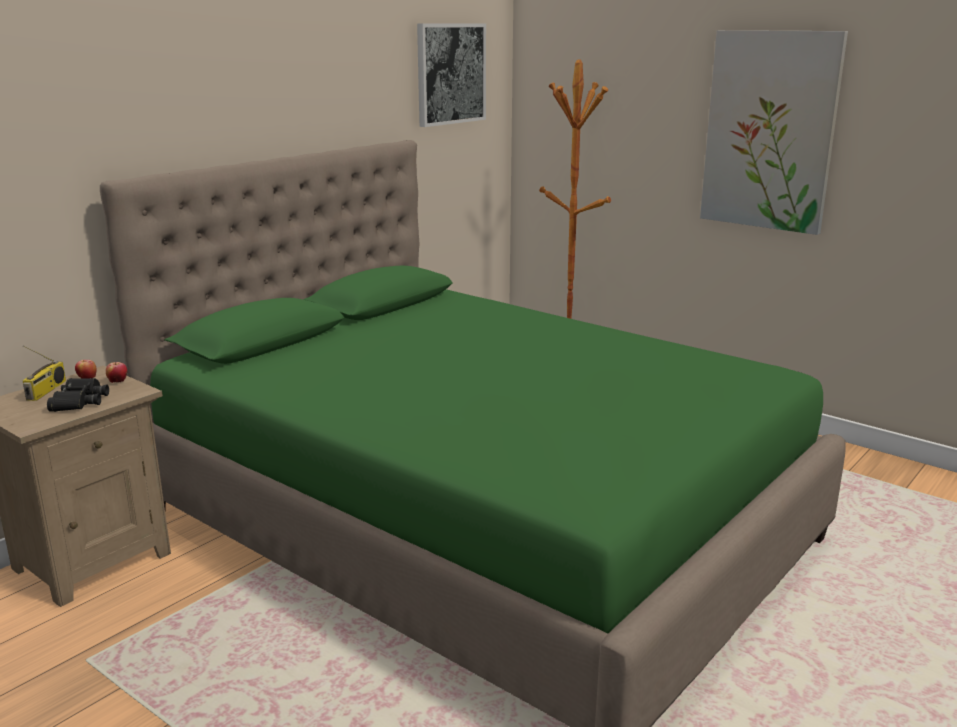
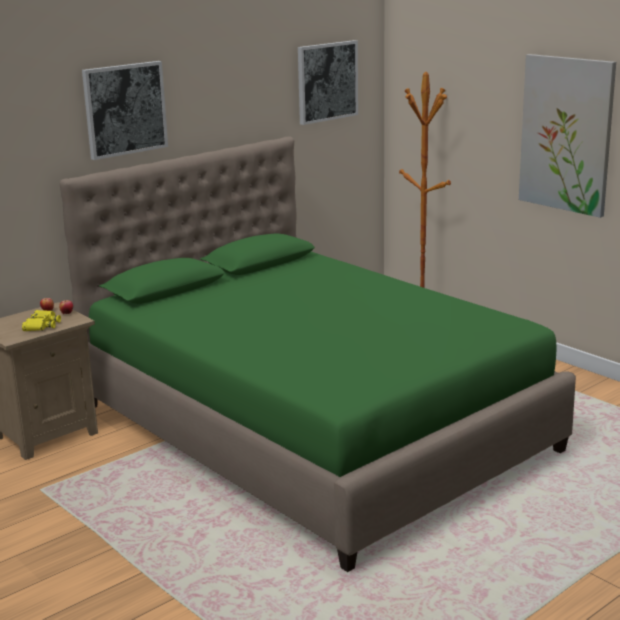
camera: 10 degrees right, 0 degrees up
radio [22,346,66,401] -> none
black binoculars [47,378,109,412] -> yellow binoculars [22,310,61,331]
none -> picture [82,61,168,160]

